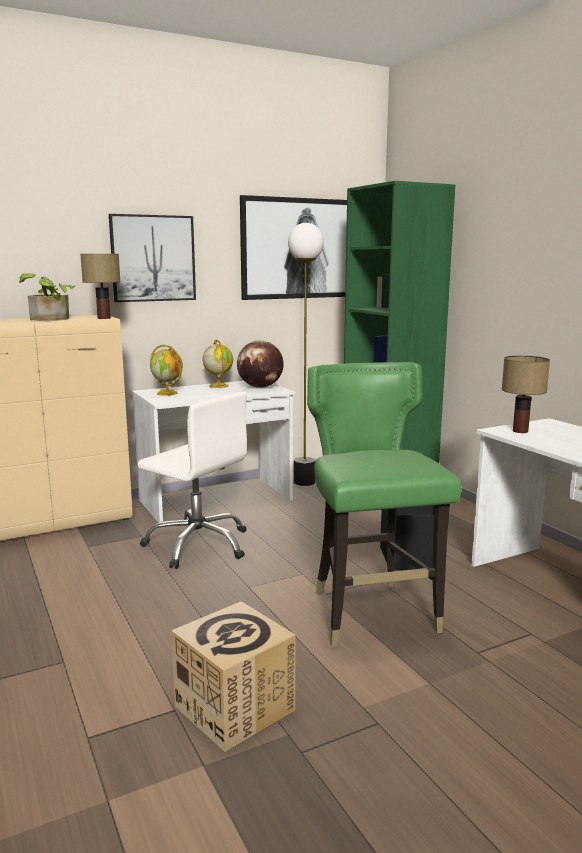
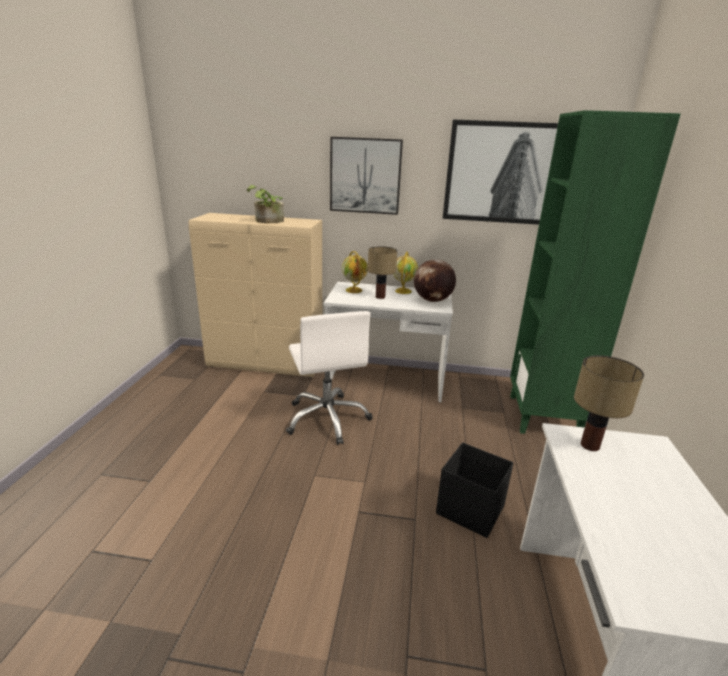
camera: 35 degrees right, 10 degrees up
table lamp [80,254,120,319] -> table lamp moved to [368,246,397,299]
cardboard box [171,601,295,752] -> none
floor lamp [288,223,324,486] -> none
green chair [307,362,461,647] -> none

